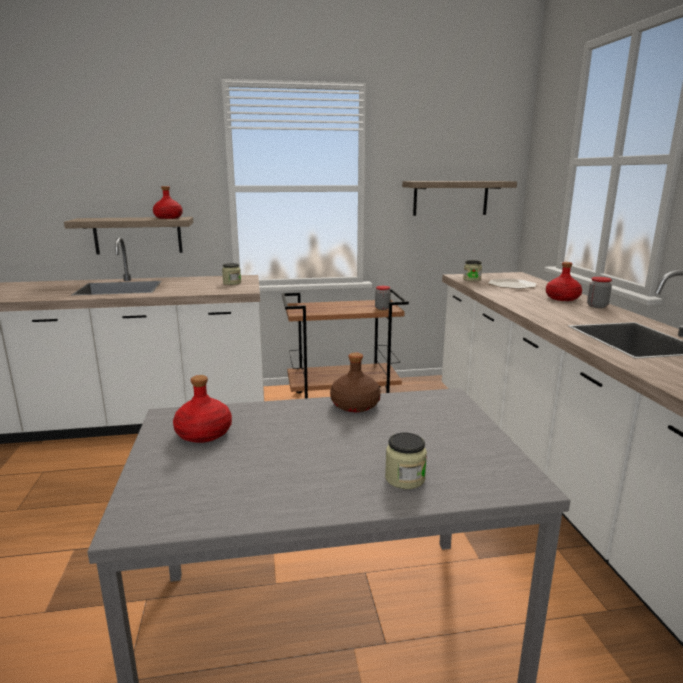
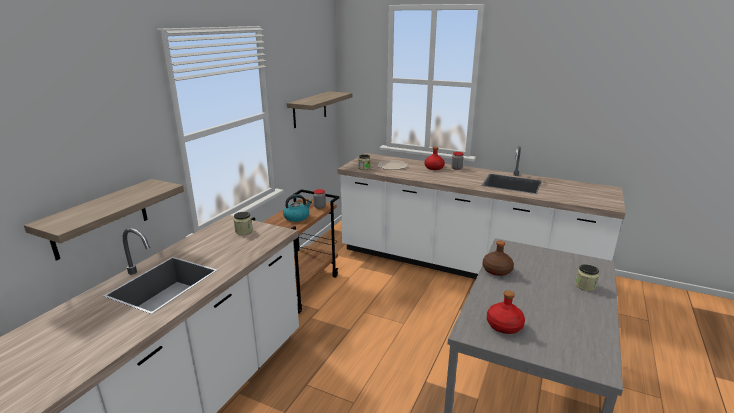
camera: 55 degrees left, 5 degrees up
red bottle [153,186,183,219] -> none
none -> kettle [283,194,312,222]

